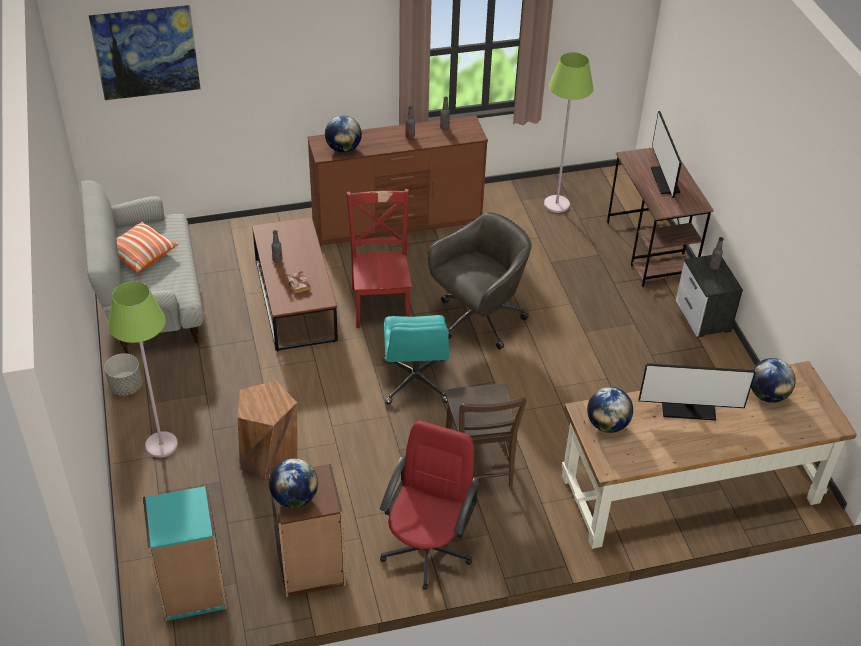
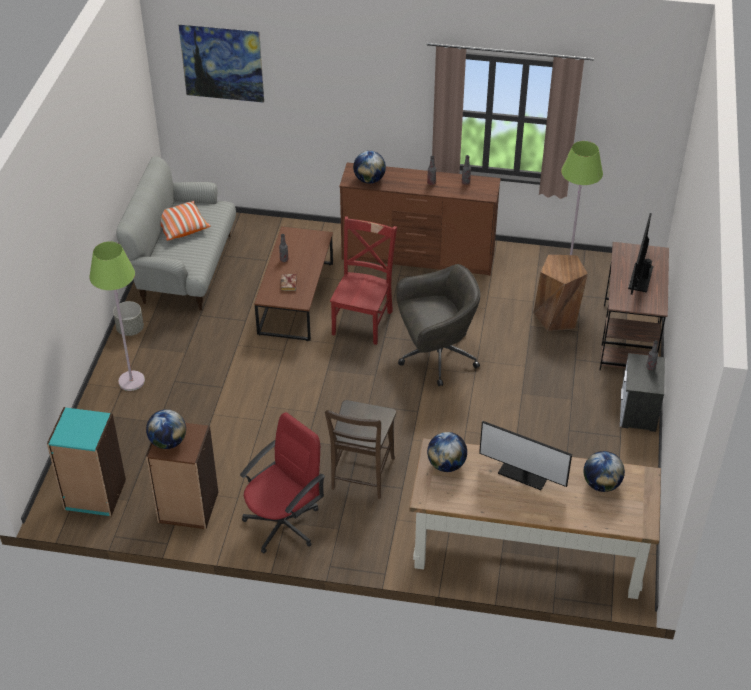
camera: 25 degrees right, 0 degrees up
brown stool [238,381,298,483] -> brown stool moved to [533,254,588,331]
turquoise office chair [383,315,449,405] -> none

